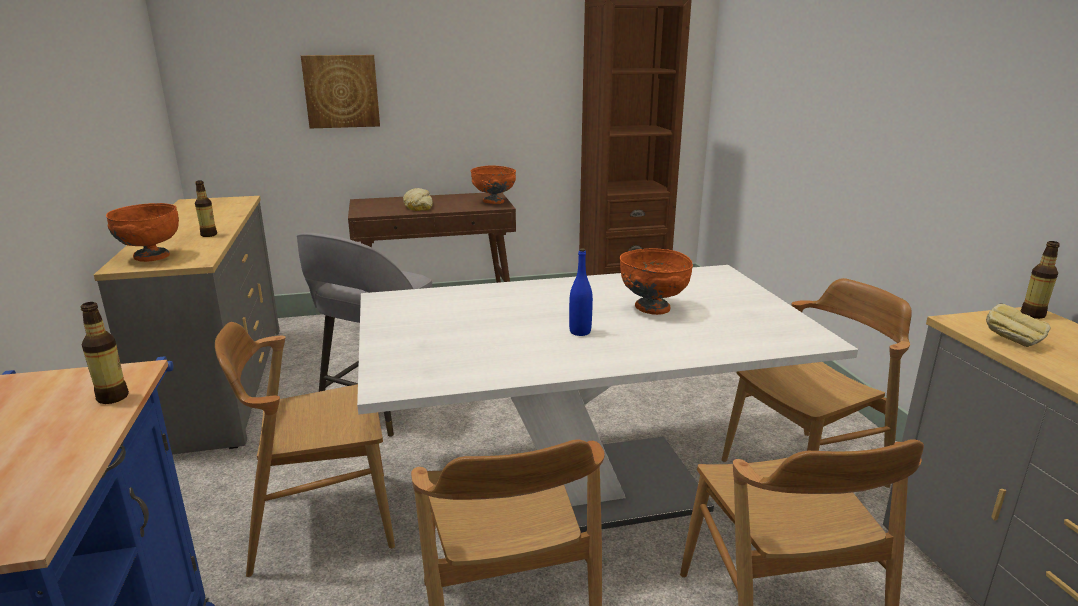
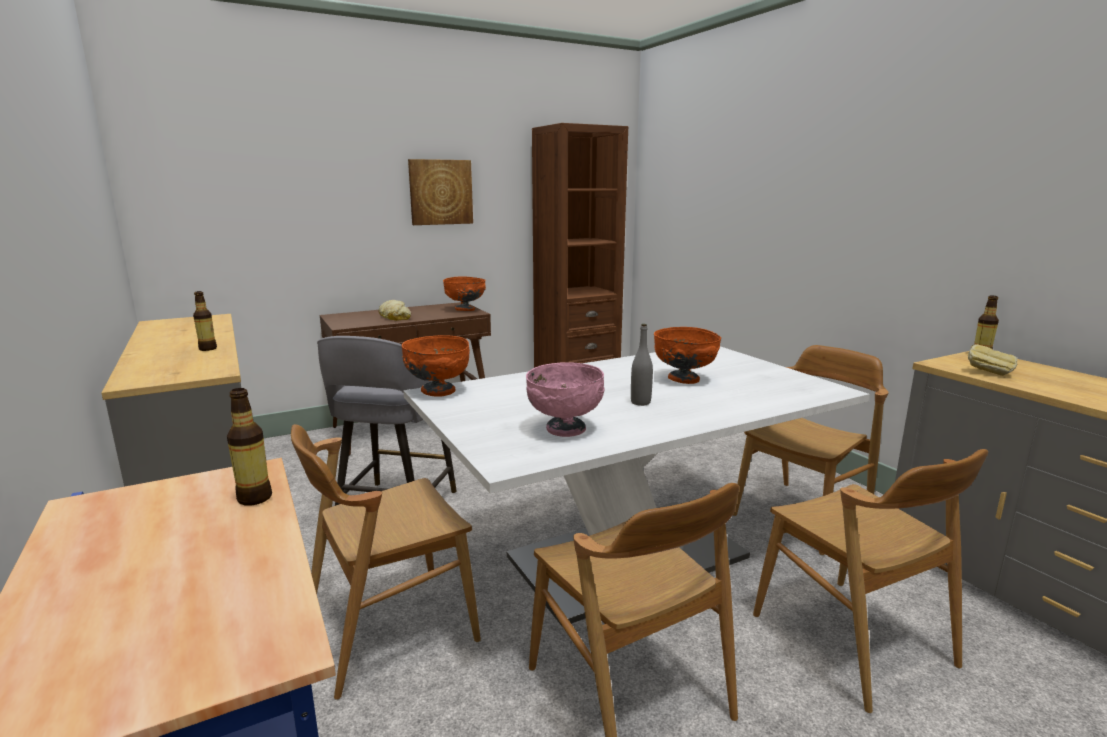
camera: 15 degrees left, 5 degrees down
orange bowl [106,203,179,262] -> orange bowl moved to [402,335,470,397]
picture [301,55,380,128] -> picture moved to [408,159,473,225]
blue bottle [569,248,593,336] -> grey bottle [631,324,653,406]
none -> pink bowl [526,362,605,437]

